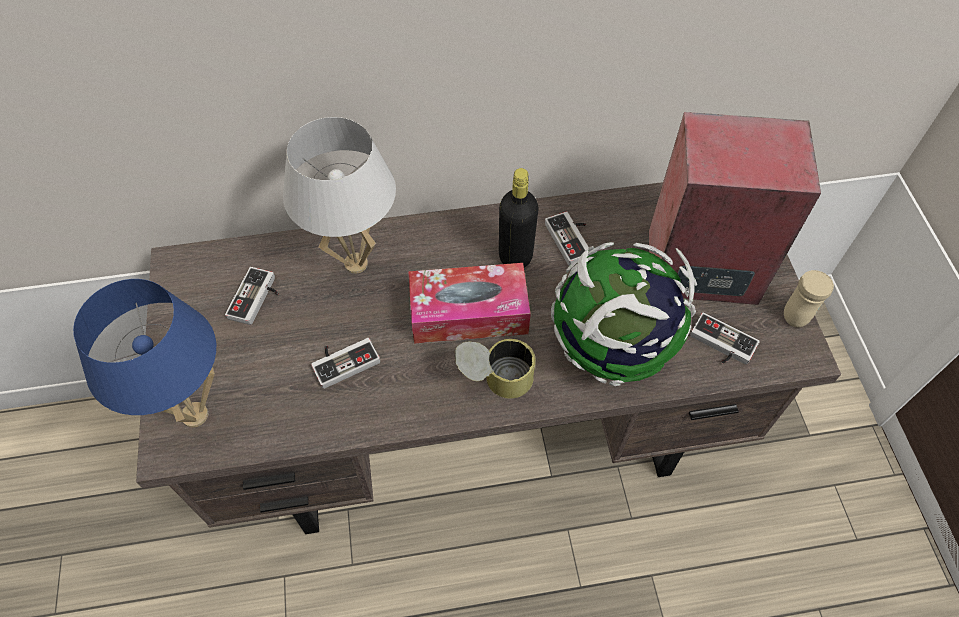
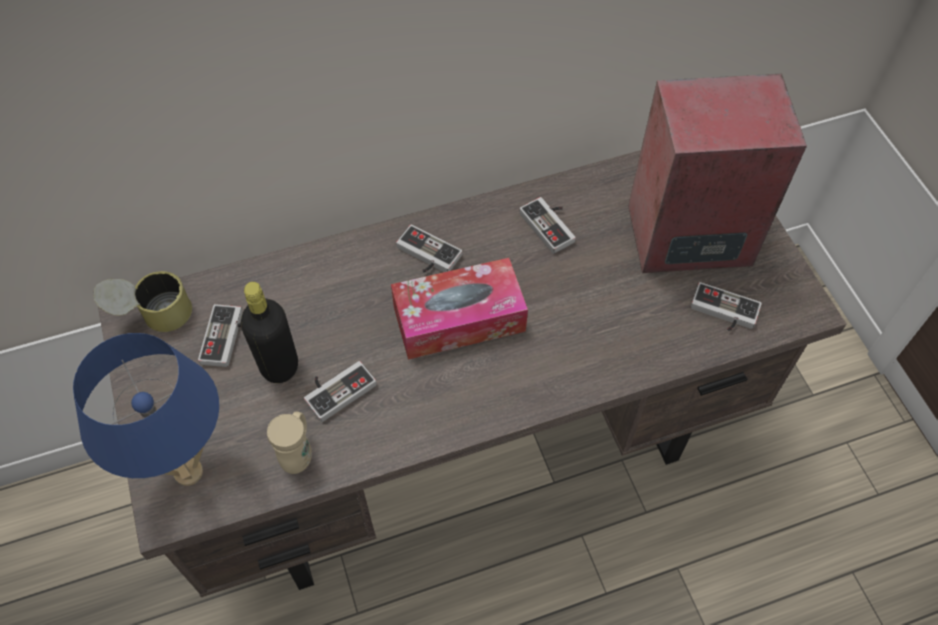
camera: 10 degrees left, 0 degrees up
white table lamp [283,117,396,274] -> none
can [455,339,536,399] -> can moved to [94,271,192,332]
black bottle [499,168,539,268] -> black bottle moved to [241,282,298,383]
globe [551,242,697,386] -> none
beige mug [784,270,834,327] -> beige mug moved to [267,412,312,474]
none -> game controller [396,225,462,272]

